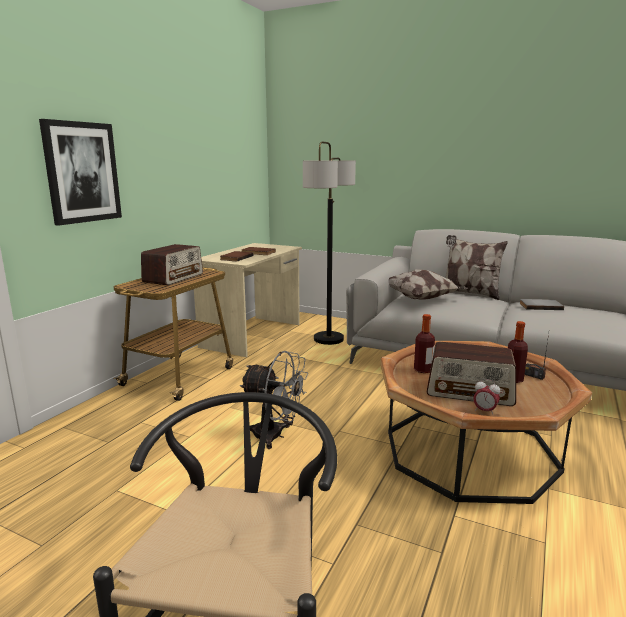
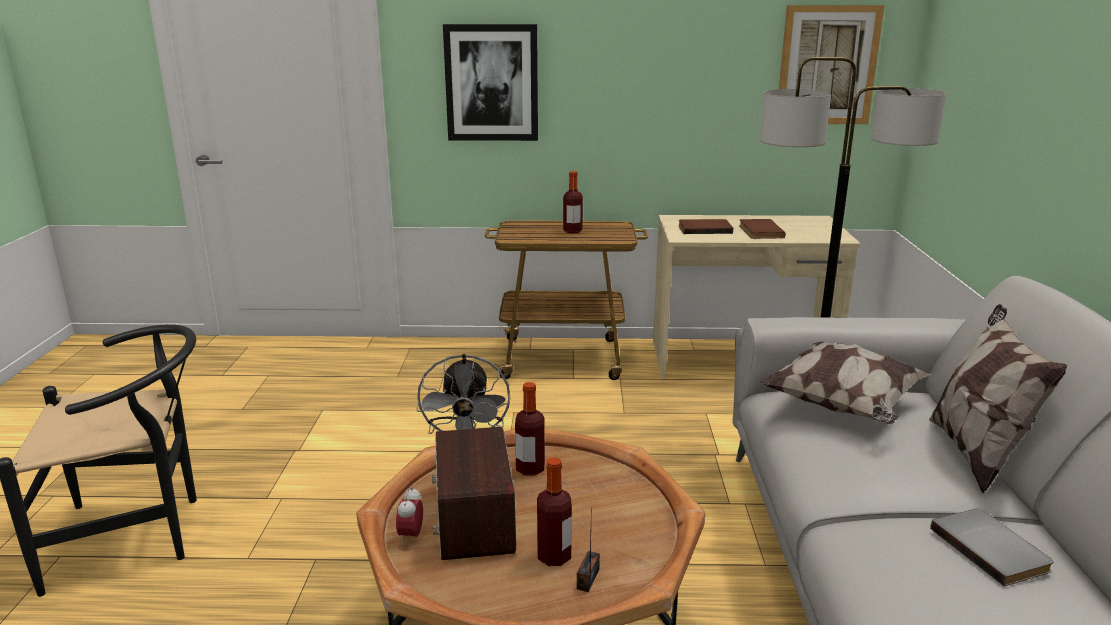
camera: 65 degrees right, 5 degrees up
radio [141,244,203,285] -> bottle [563,171,583,233]
none -> picture [779,5,885,124]

